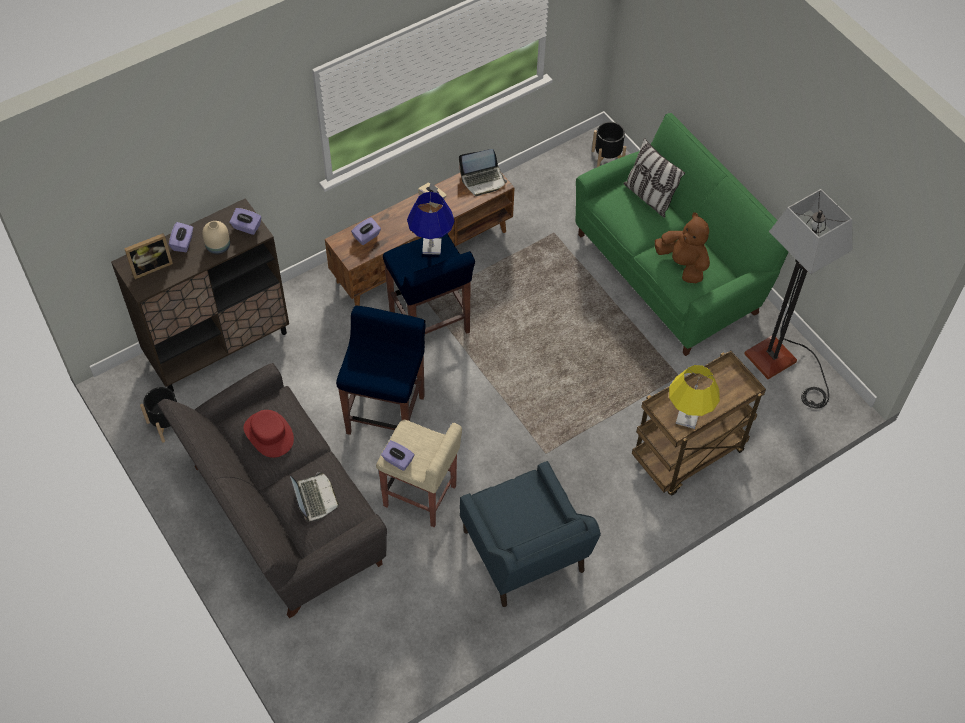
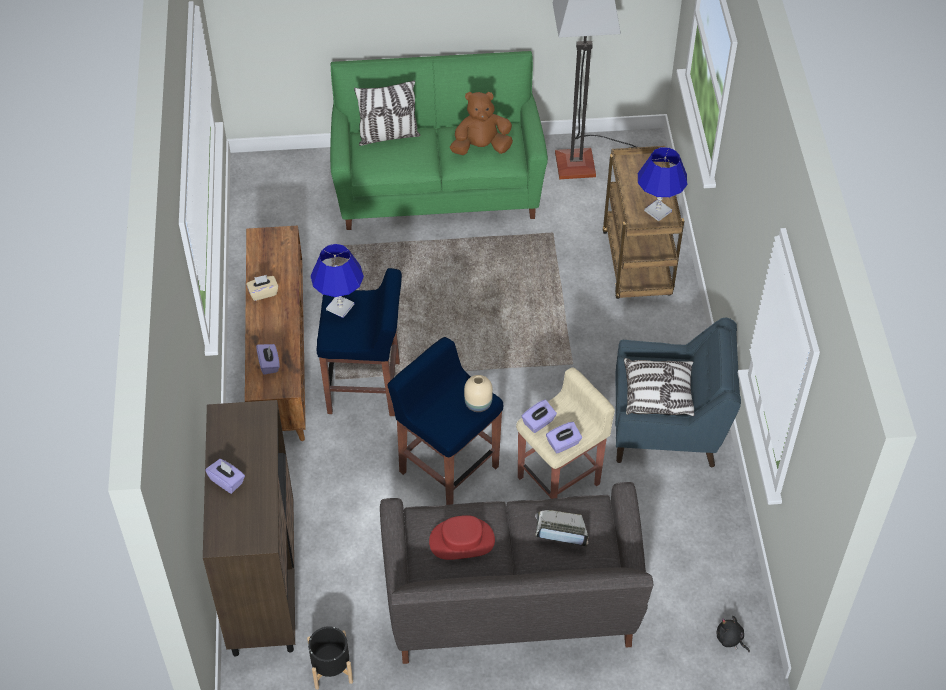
camera: 60 degrees left, 5 degrees down
picture frame [124,233,173,279] -> none
beige vase [202,221,230,255] -> beige vase moved to [464,375,493,412]
purple tissue box [230,208,262,235] -> purple tissue box moved to [522,400,557,433]
laptop [459,149,507,196] -> none
black planter [592,122,626,167] -> none
yellow table lamp [669,365,720,429] -> blue table lamp [638,147,687,222]
none -> pillow [624,358,695,416]
none -> black plush toy [717,616,750,653]

